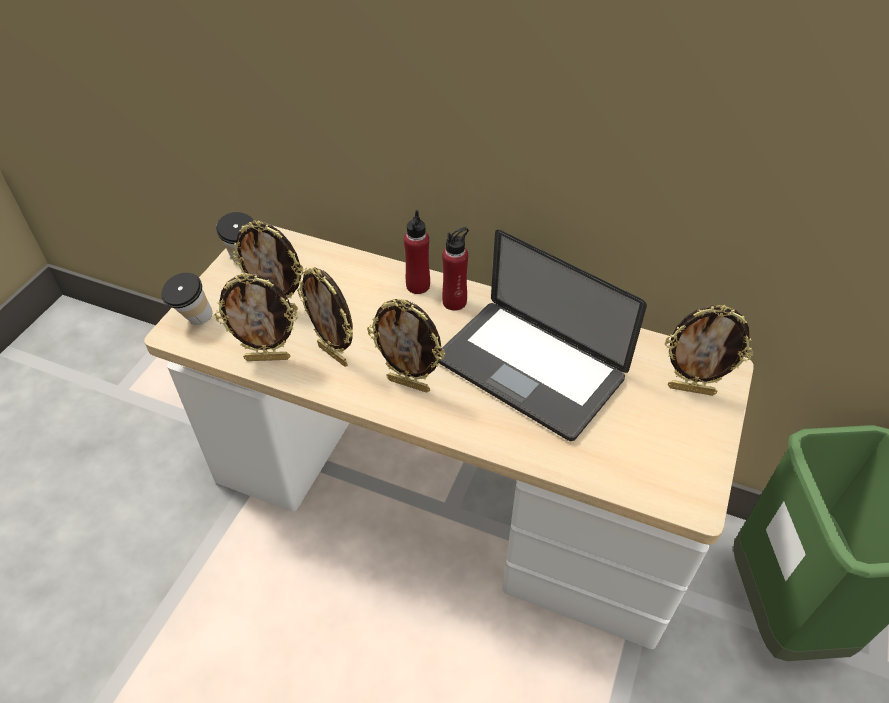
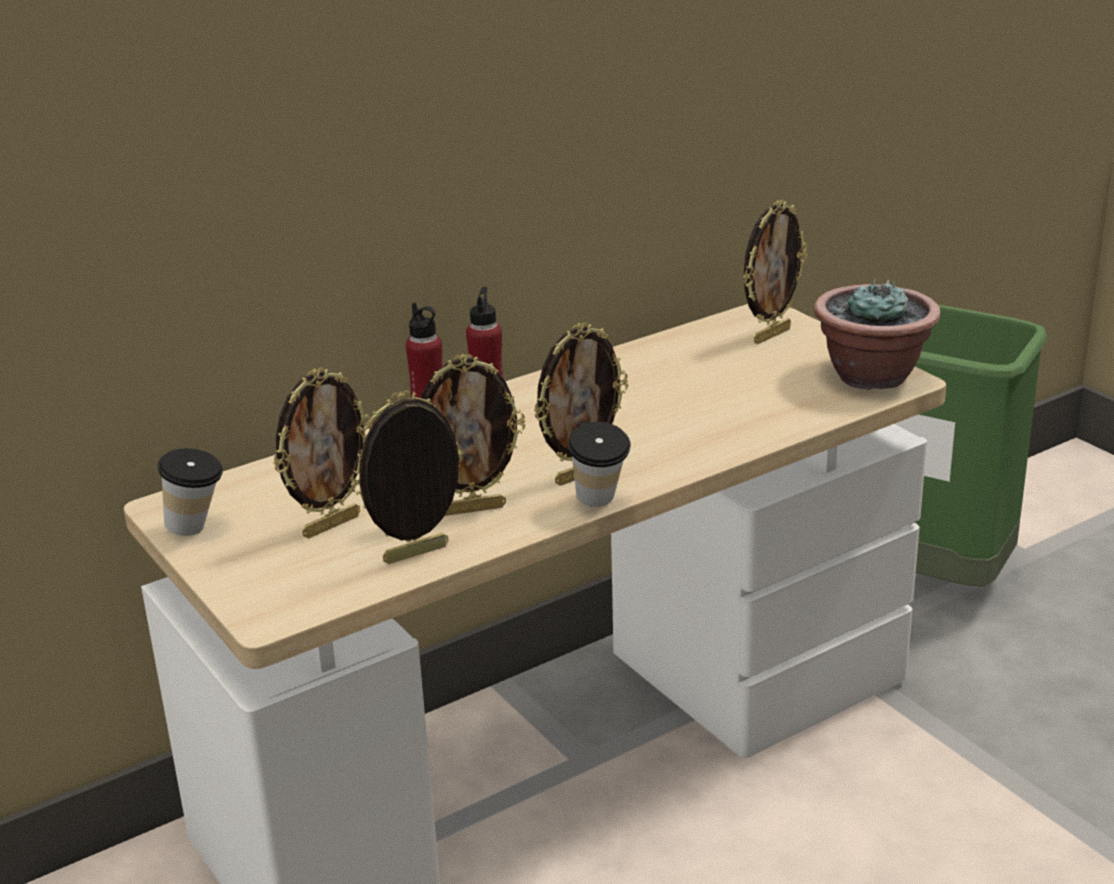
camera: 55 degrees left, 20 degrees down
cup [161,273,212,325] -> cup moved to [567,422,631,507]
picture frame [214,273,298,361] -> picture frame turned 150 degrees counterclockwise [351,391,463,564]
laptop [439,230,647,441] -> none
none -> potted plant [814,278,941,390]

